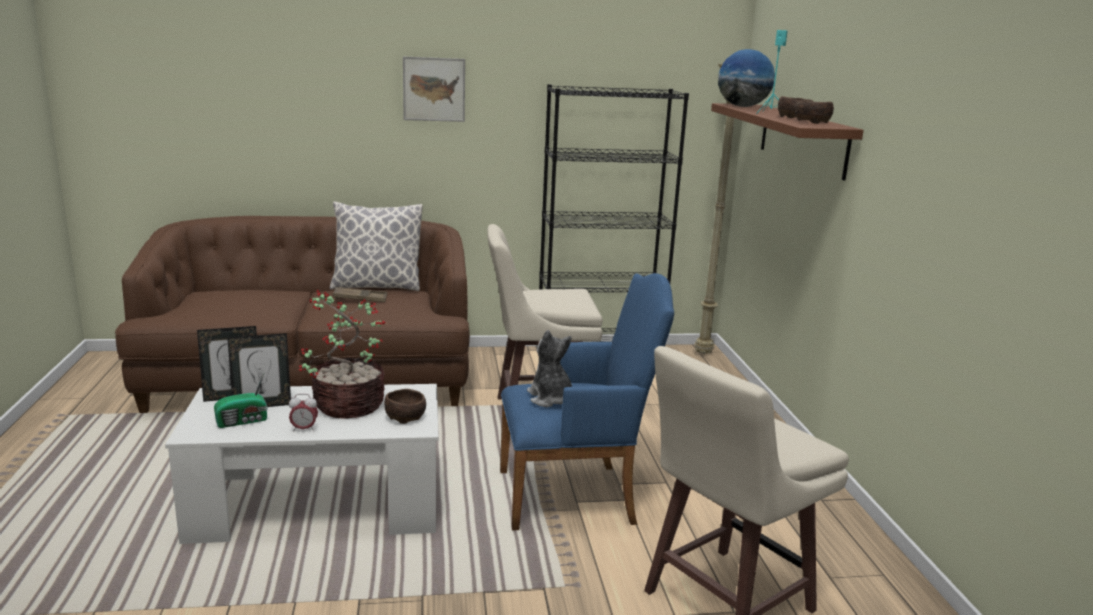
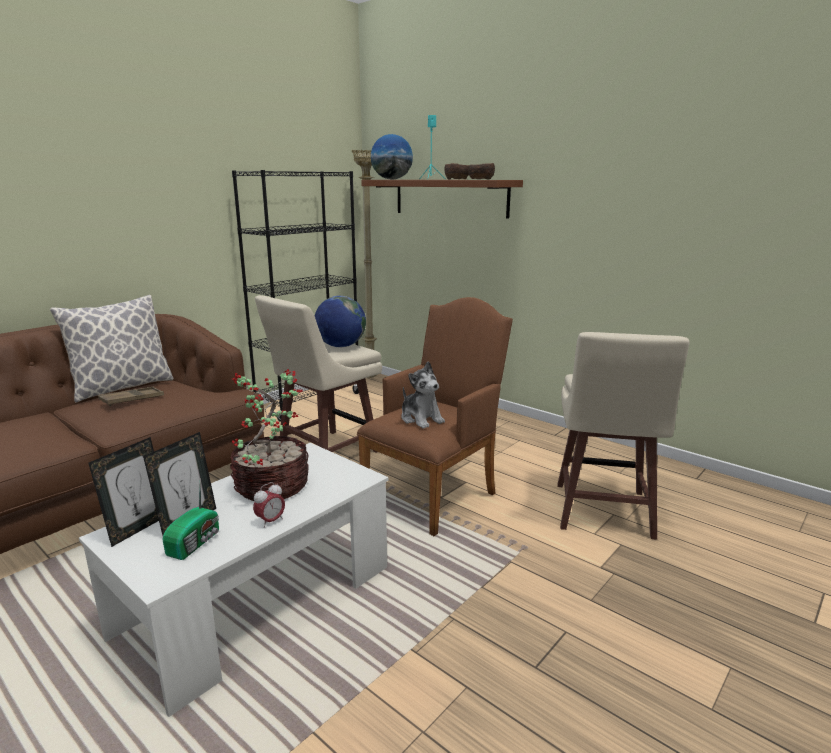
camera: 40 degrees left, 0 degrees up
brown bowl [384,389,426,424] -> none
picture [403,56,465,122] -> none
blue armchair [500,273,674,531] -> brown armchair [357,297,513,536]
plush toy [527,330,572,407] -> plush toy turned 150 degrees counterclockwise [401,361,445,429]
none -> globe [315,296,366,347]

